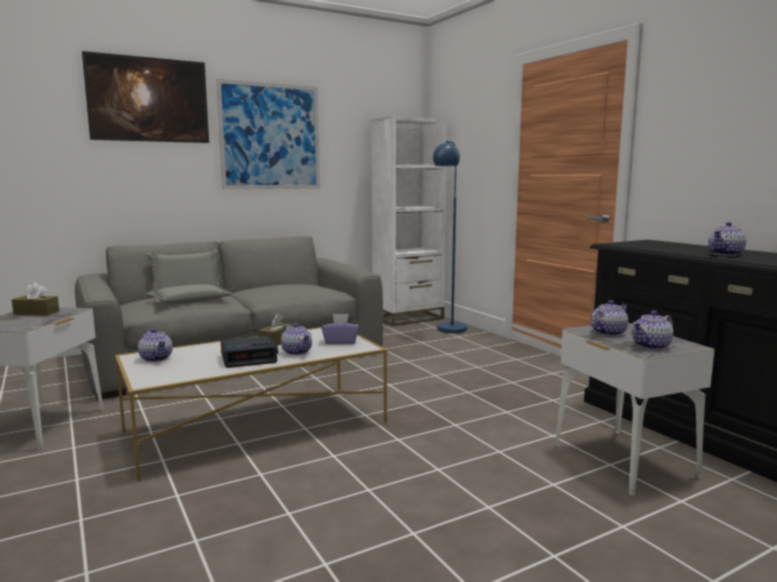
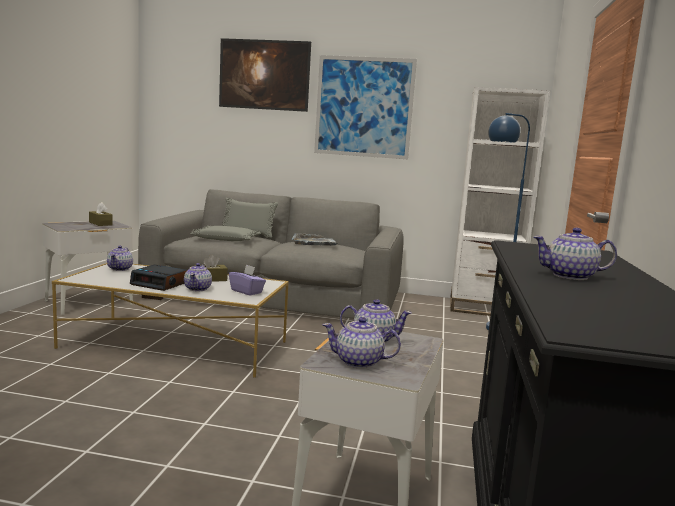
camera: 40 degrees right, 0 degrees up
none -> grey tray [292,233,338,246]

